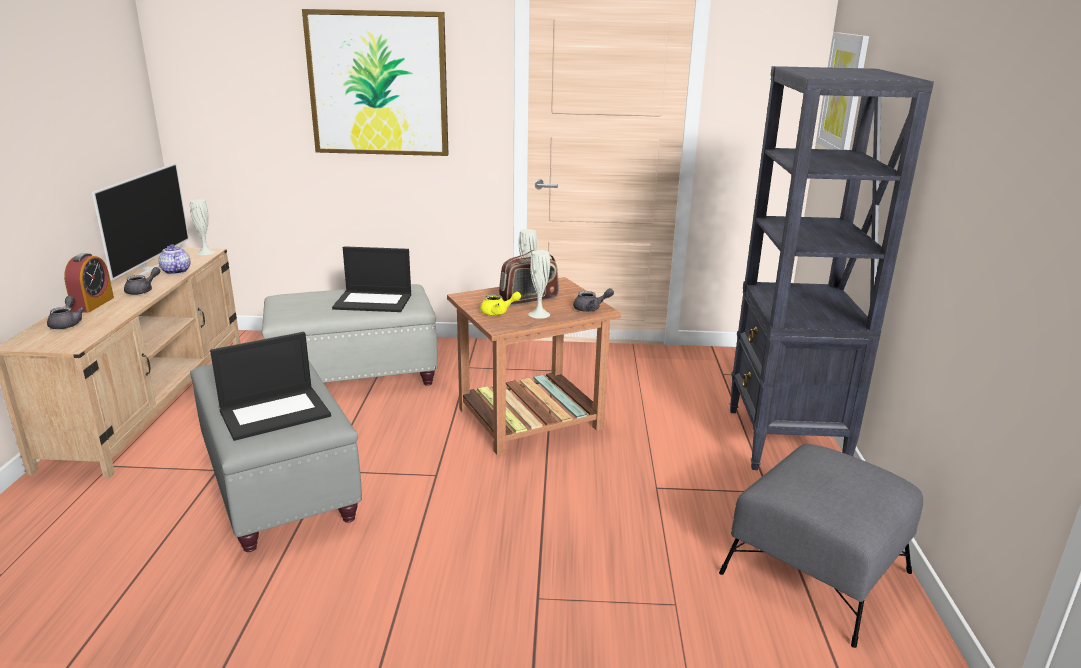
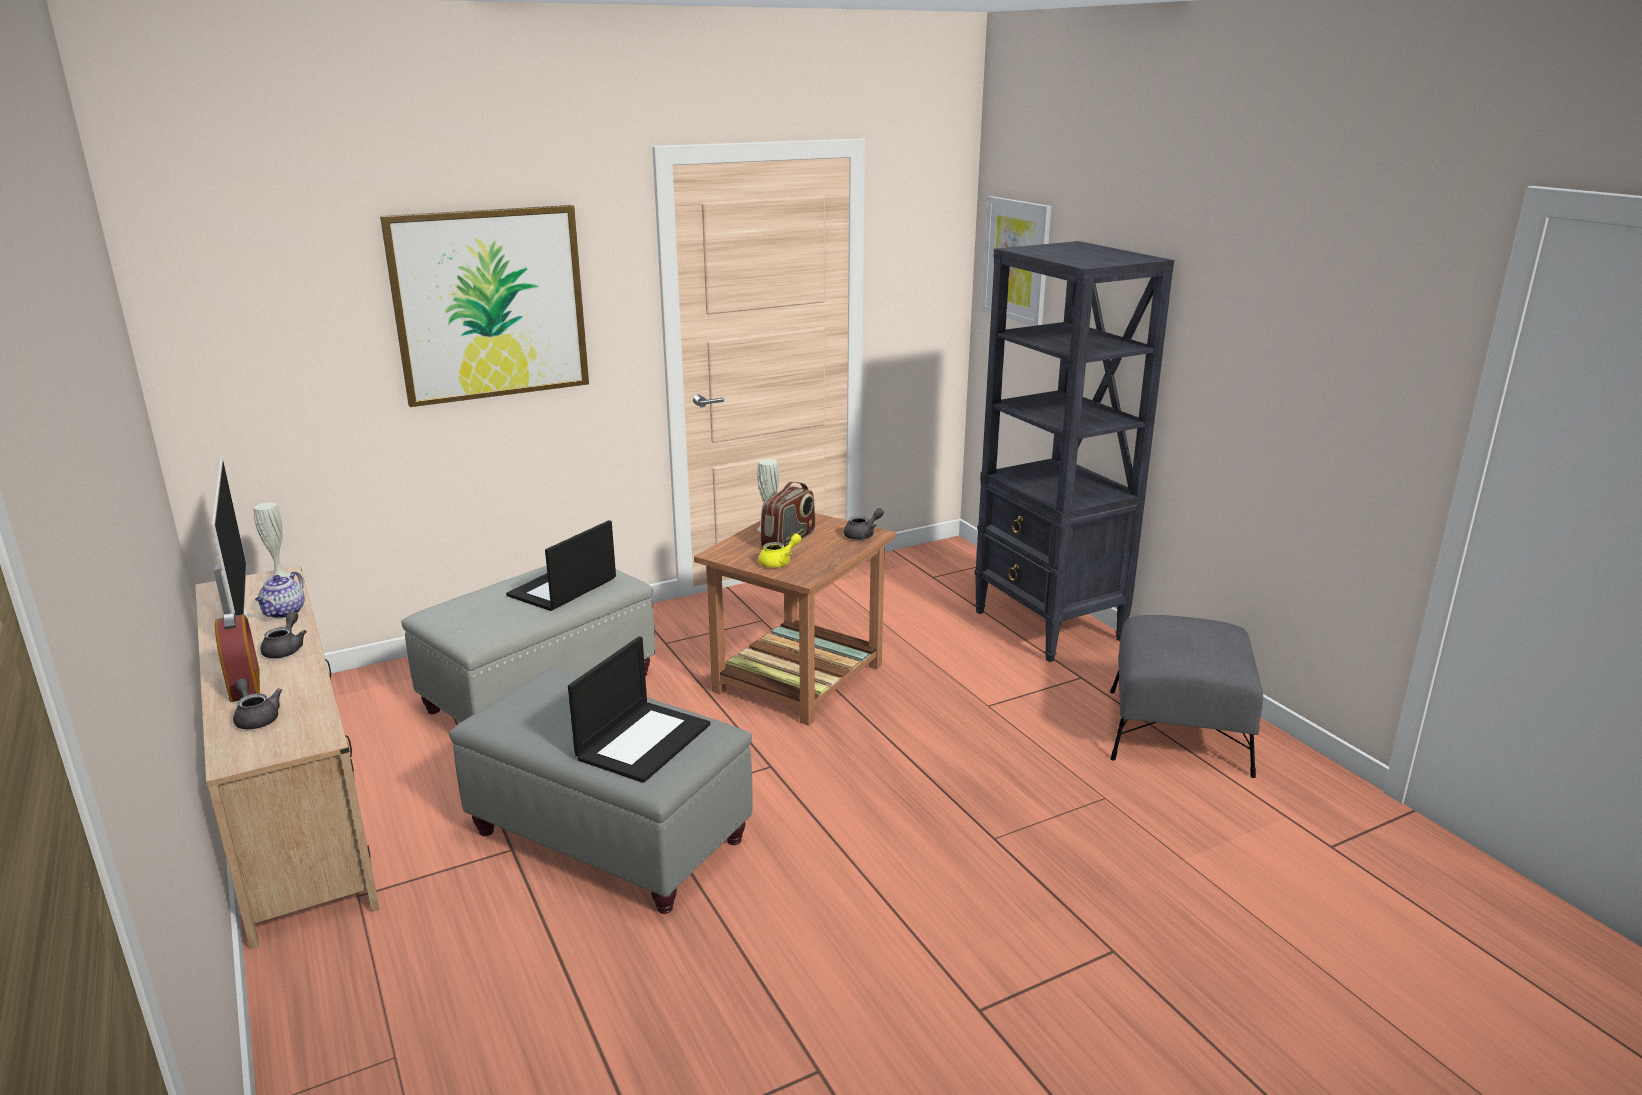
camera: 30 degrees left, 0 degrees up
teapot [159,244,190,275] -> teapot turned 105 degrees counterclockwise [255,571,305,618]
laptop [332,246,411,312] -> laptop turned 150 degrees clockwise [506,520,616,611]
white vase [529,250,550,319] -> none

